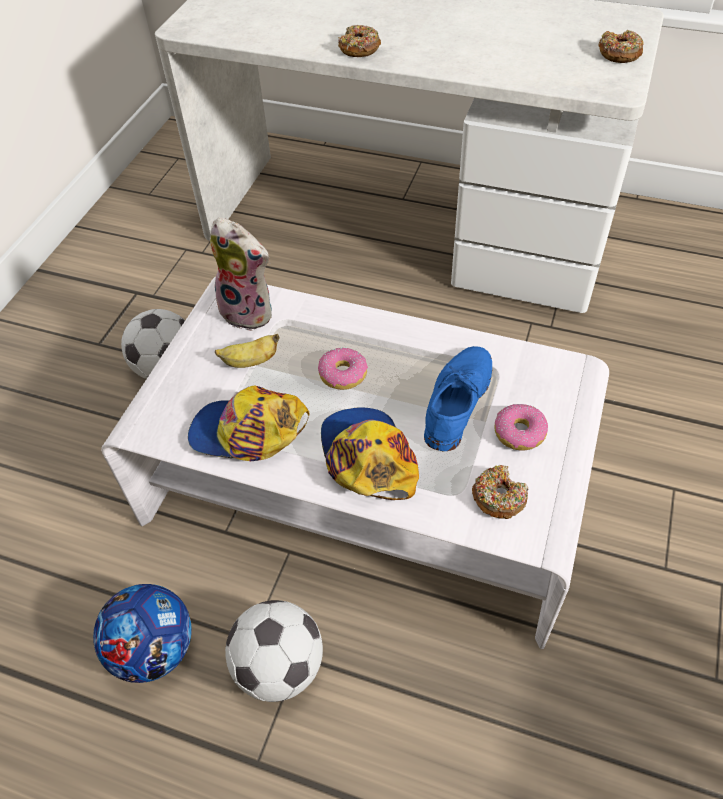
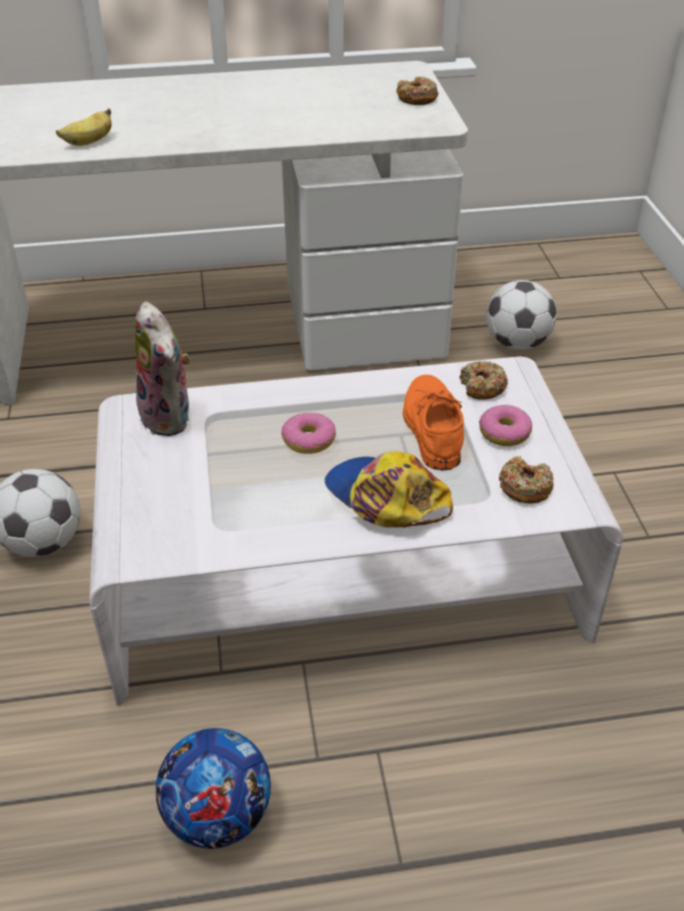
camera: 30 degrees left, 10 degrees down
cap [188,385,310,461] -> none
plush toy [210,217,272,331] -> plush toy turned 60 degrees clockwise [134,302,191,436]
banana [215,333,280,368] -> banana moved to [56,108,112,146]
football [225,600,323,702] -> football moved to [486,280,557,350]
donut [338,25,381,57] -> donut moved to [459,361,508,400]
blue shoe [424,346,492,451] -> orange shoe [403,375,464,470]

